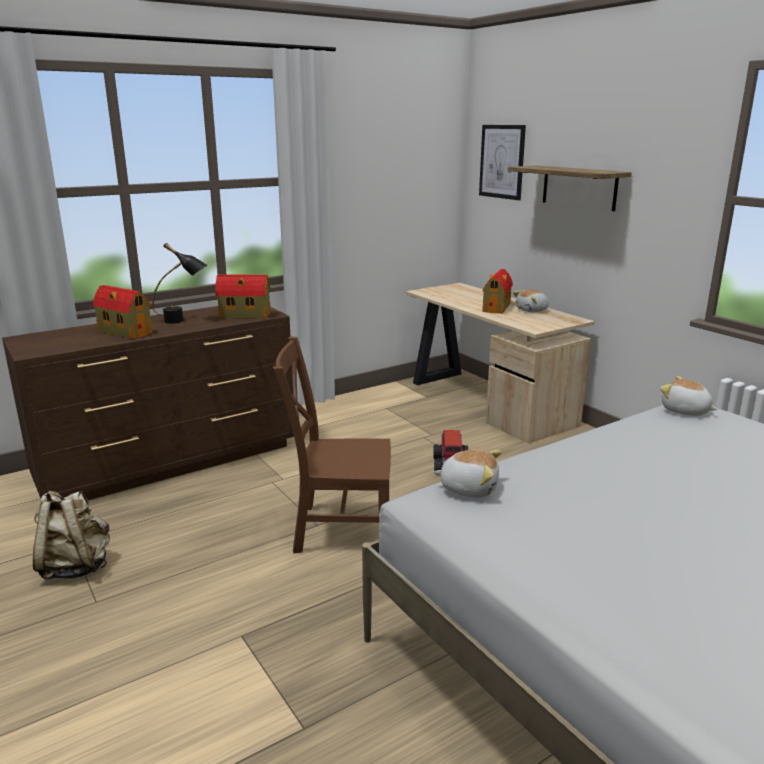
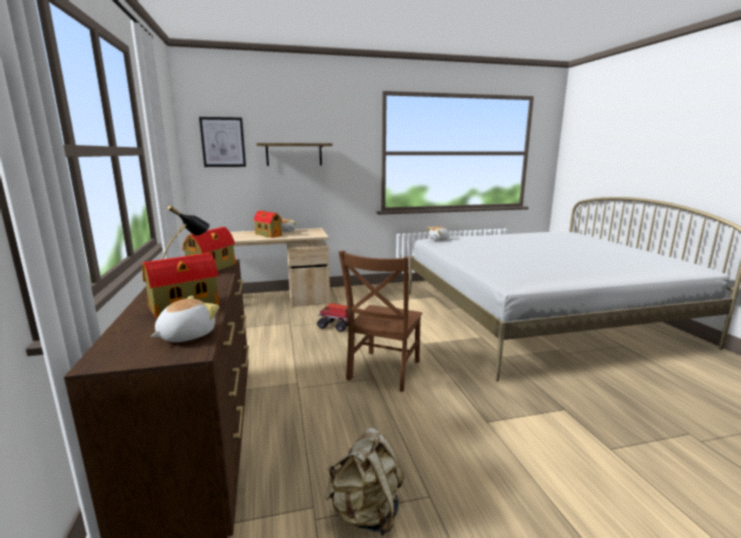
camera: 70 degrees left, 5 degrees down
plush toy [434,450,502,498] -> plush toy moved to [151,295,219,342]

